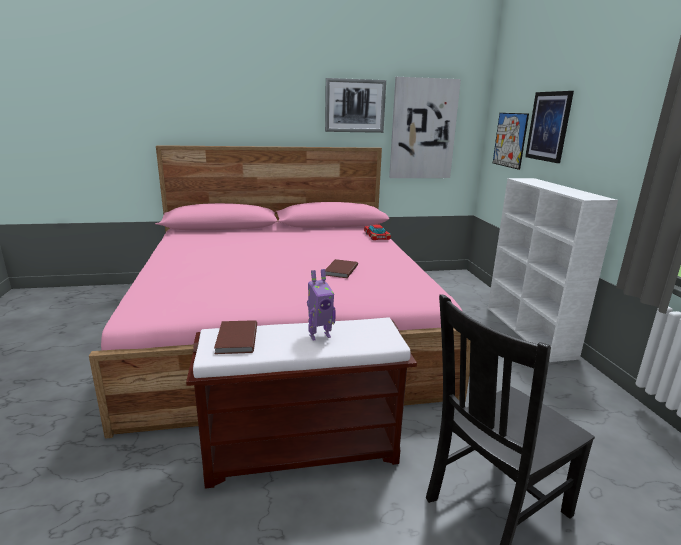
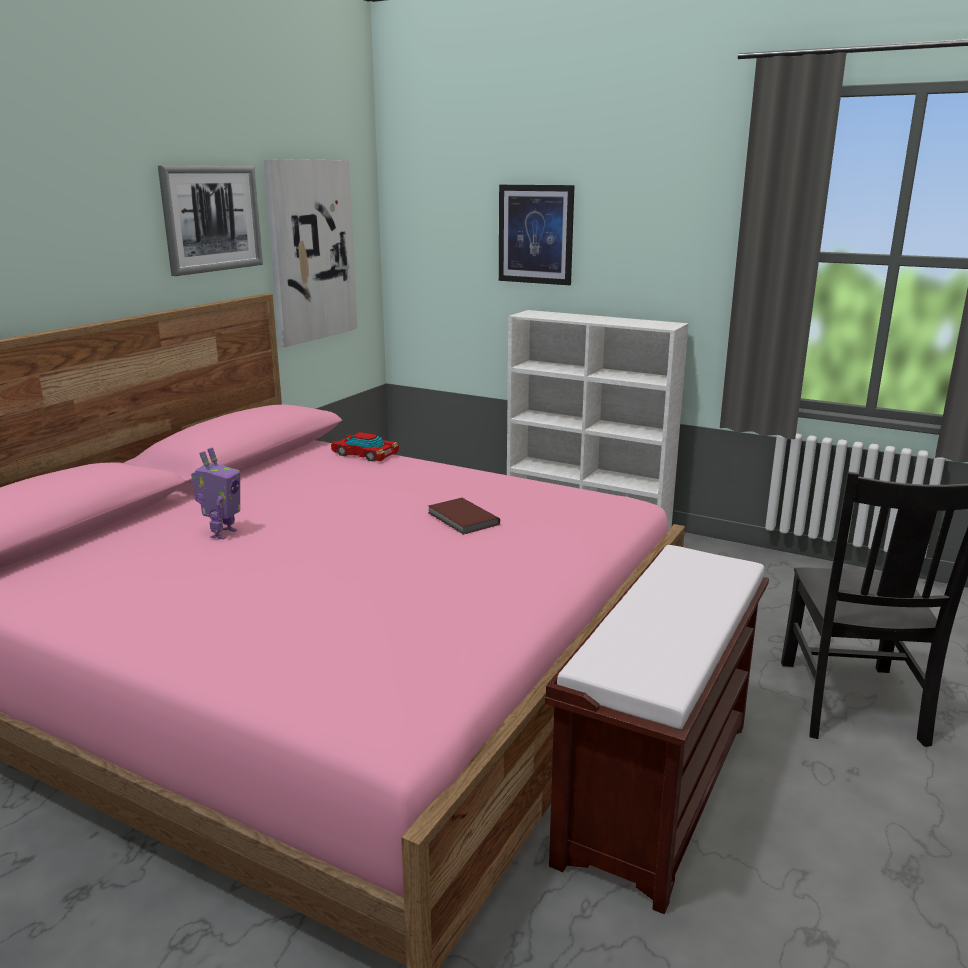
camera: 50 degrees left, 0 degrees up
brown book [214,320,257,354] -> none
toy robot [307,269,336,341] -> toy robot moved to [191,447,240,540]
picture [493,113,529,170] -> none

